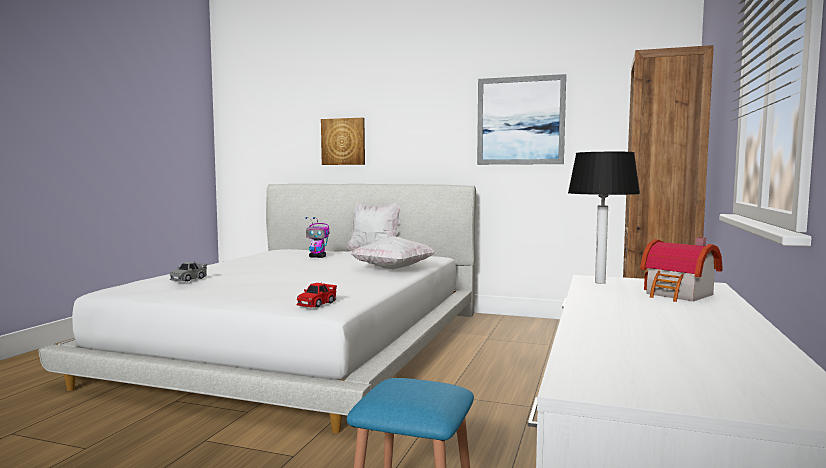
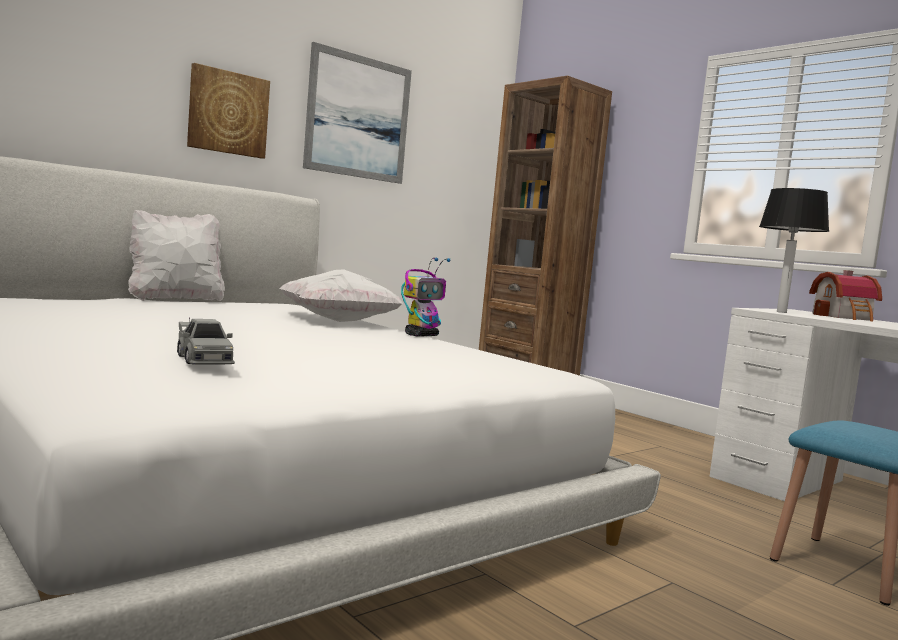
camera: 60 degrees left, 0 degrees up
red toy car [296,283,337,307] -> none
toy robot [305,217,329,258] -> toy robot moved to [401,257,451,337]
picture [321,118,365,165] -> picture moved to [187,63,270,159]

